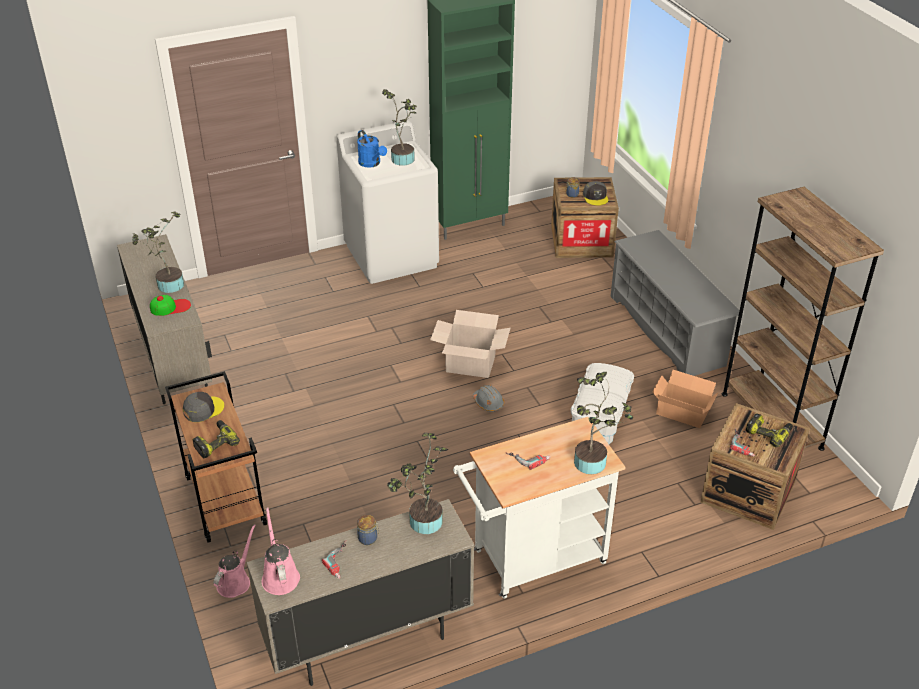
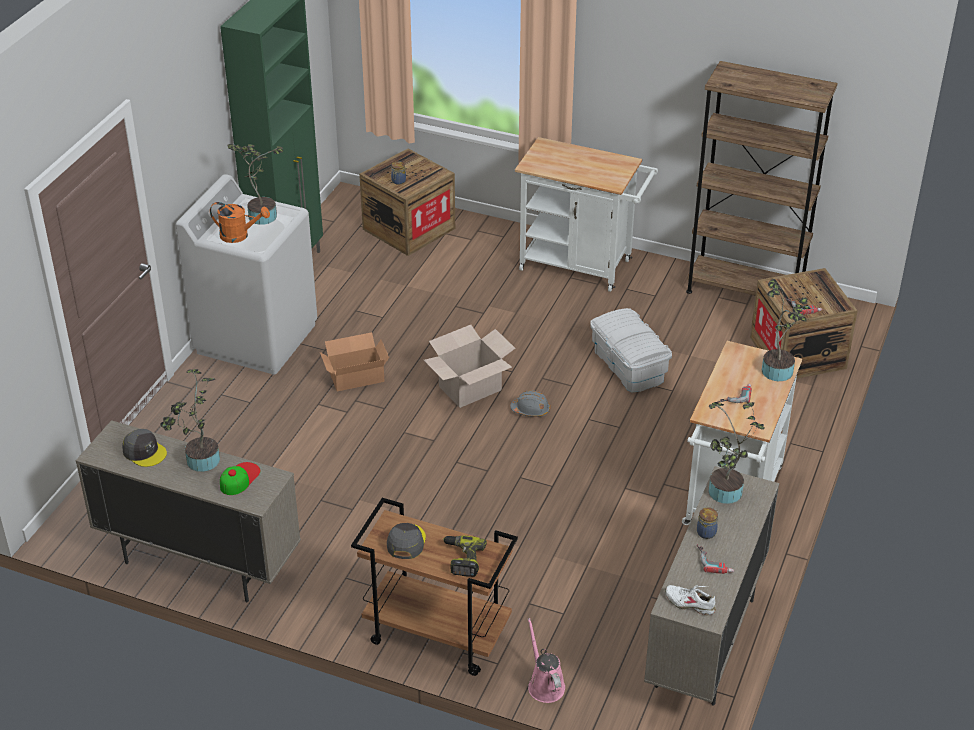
camera: 45 degrees left, 0 degrees up
pink watering can [262,507,300,595] -> white shoe [665,585,716,615]
blue watering can [357,130,387,168] -> orange watering can [210,202,270,243]
grey cap [583,181,608,206] -> grey cap moved to [122,429,167,467]
grey shoe rack [611,230,740,376] -> white cart [515,137,658,292]
cardboard box [652,370,719,428] -> cardboard box moved to [320,332,389,391]
power drill [746,413,793,448] -> none

